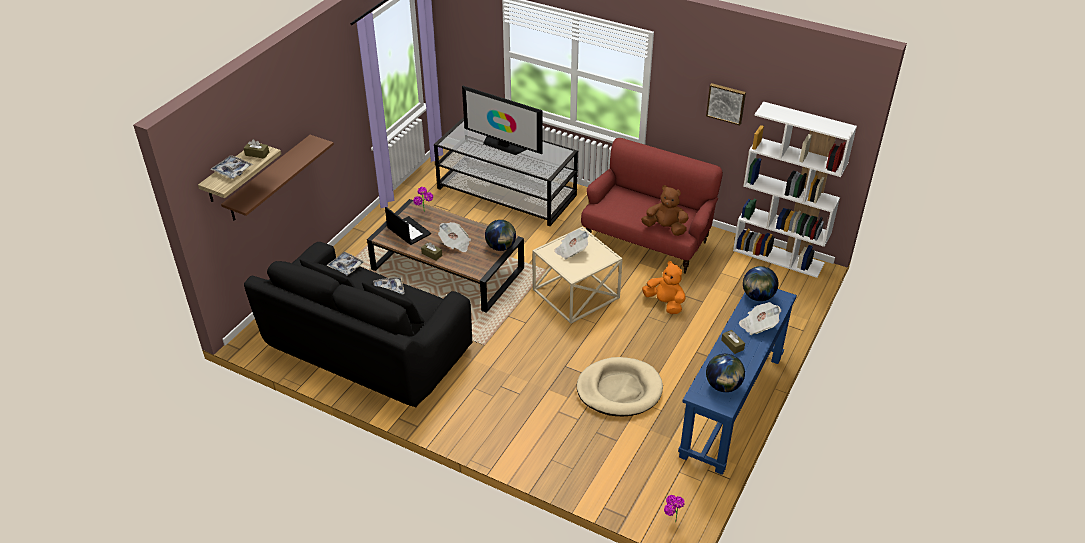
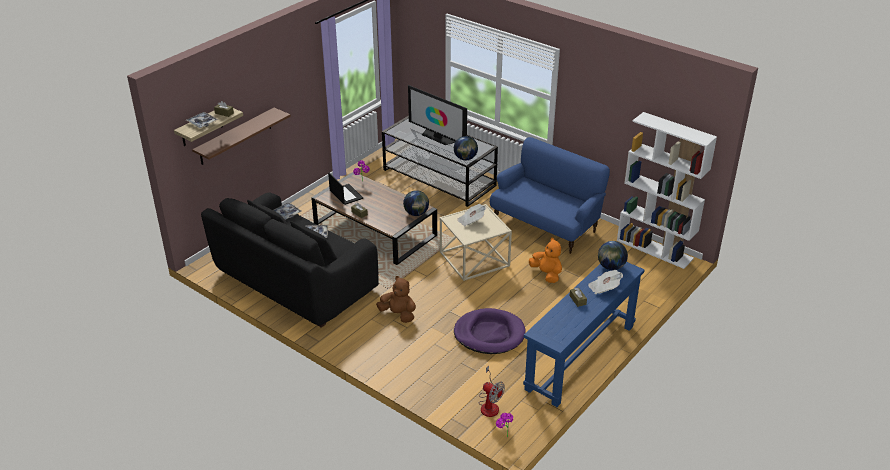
camera: 10 degrees right, 5 degrees down
newspaper [438,222,471,252] -> none
beige dog bed [577,357,663,416] -> purple dog bed [454,308,526,354]
red sofa [581,138,723,274] -> blue sofa [490,137,610,254]
brown plush toy [641,185,689,236] -> brown plush toy moved to [376,276,416,323]
picture [706,83,746,125] -> none
globe [706,354,745,392] -> globe moved to [454,136,478,160]
none -> fan [479,366,505,417]

